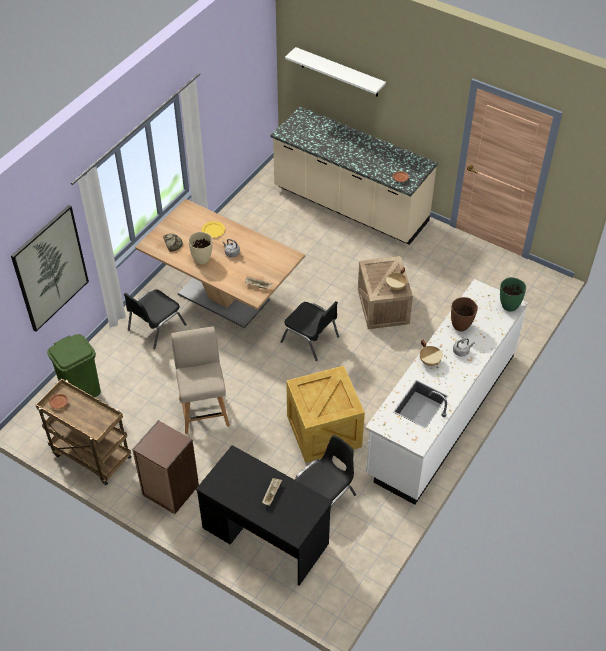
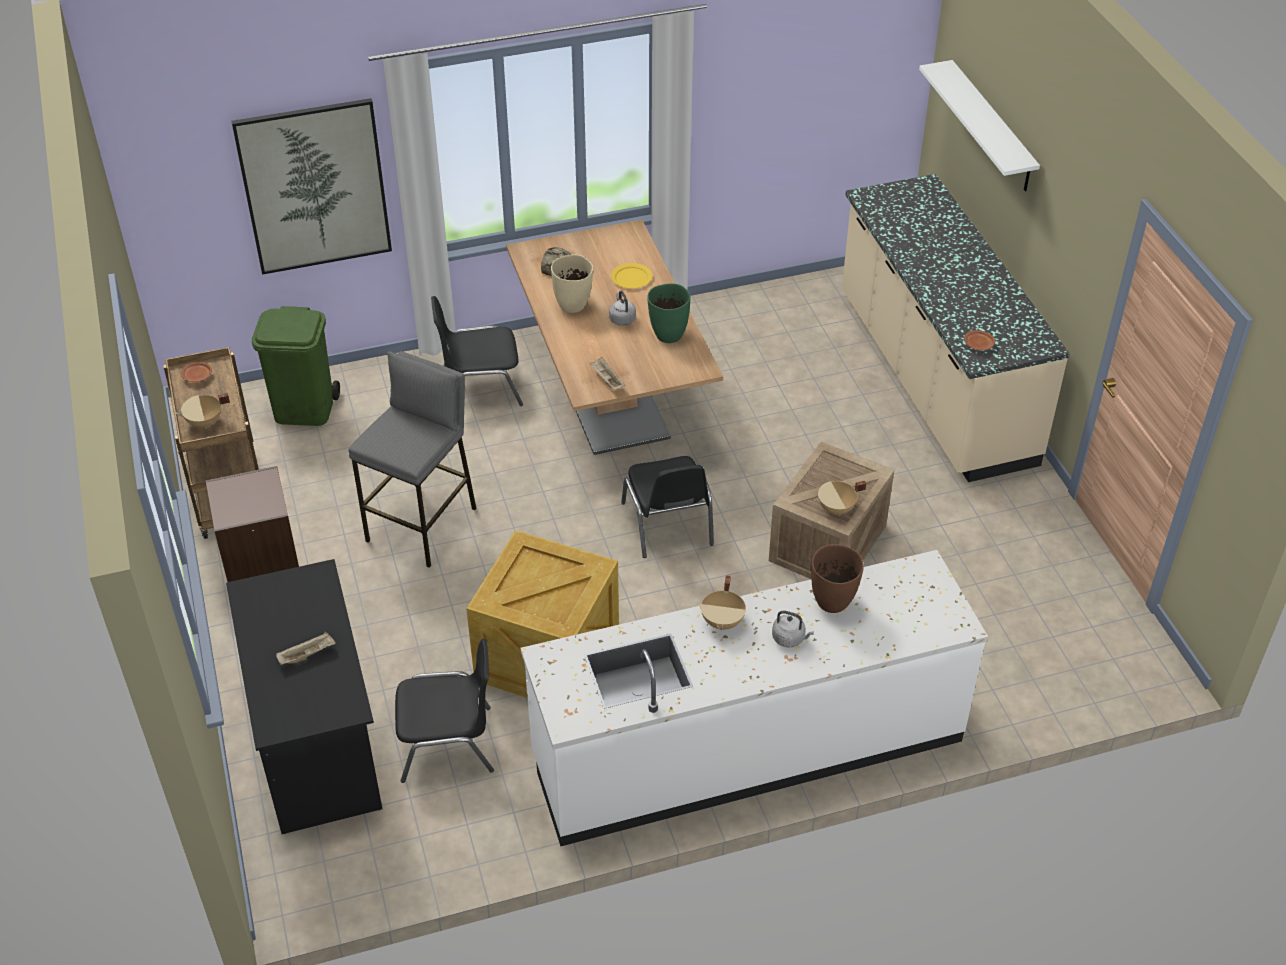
camera: 40 degrees right, 5 degrees down
beige chair [171,326,230,434] -> grey stool [348,351,476,568]
green vase [500,277,526,312] -> green vase moved to [647,284,690,343]
none -> beige cooking pot [176,393,230,428]

